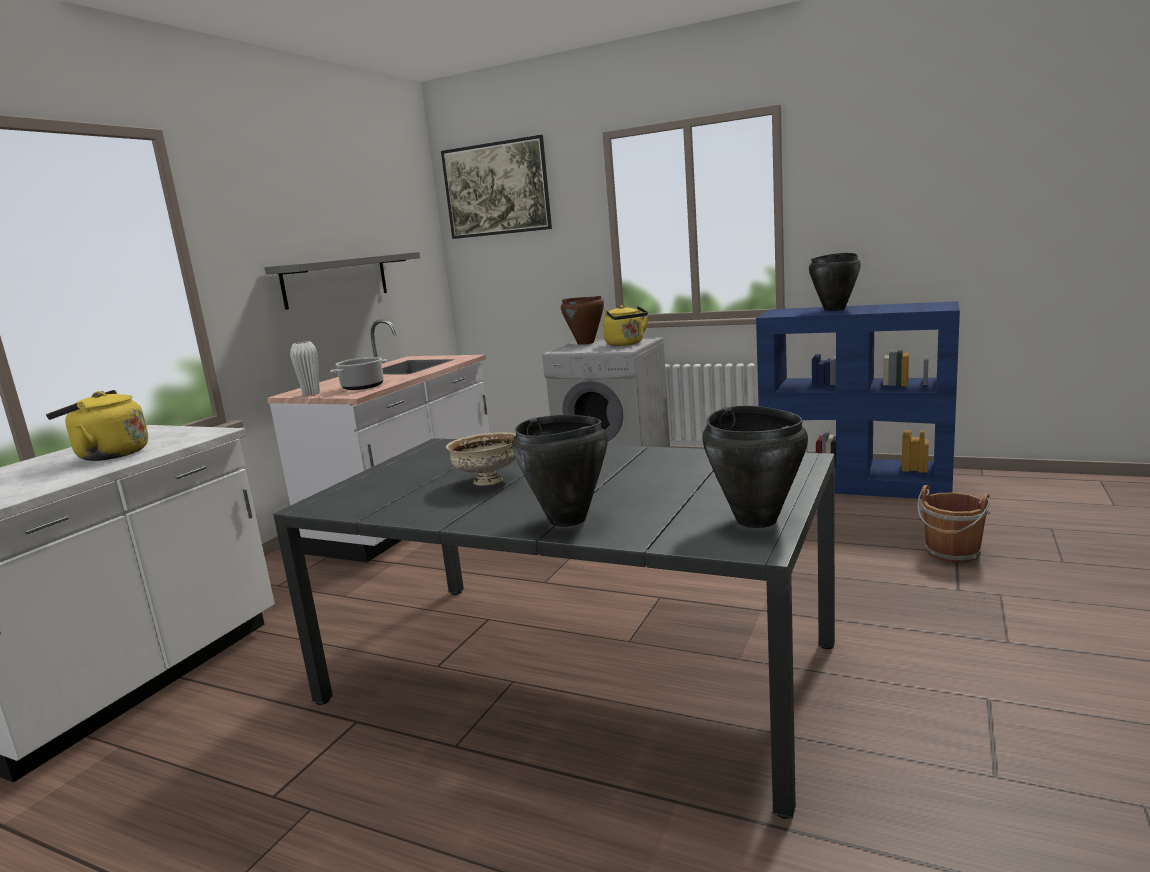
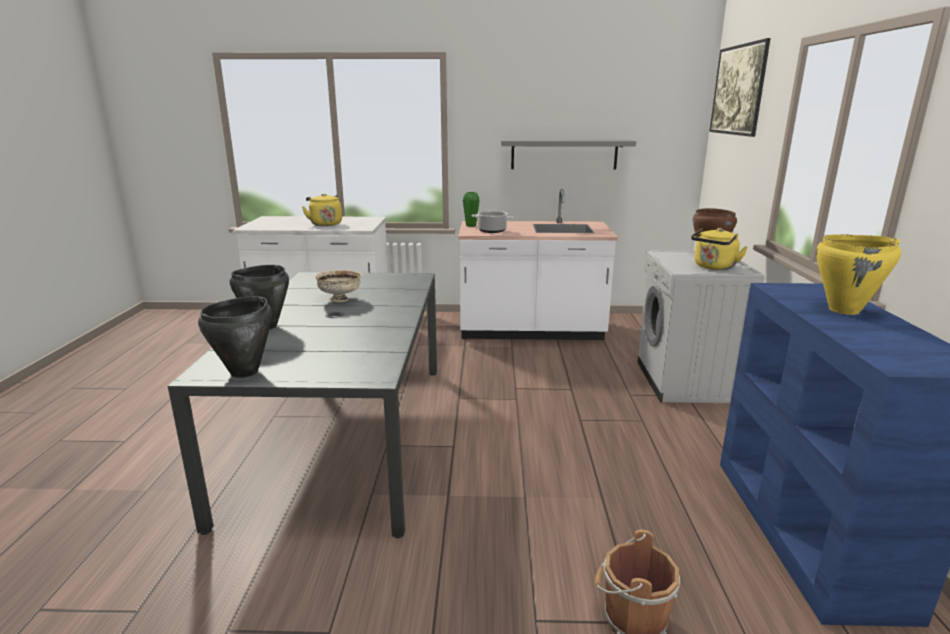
camera: 65 degrees right, 5 degrees up
white vase [290,341,320,396] -> green vase [463,192,480,227]
black cooking pot [809,253,861,311] -> yellow cooking pot [816,234,901,315]

